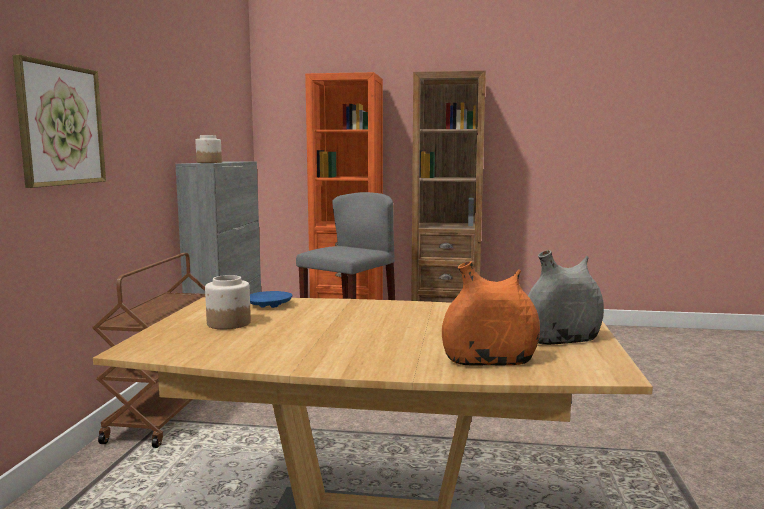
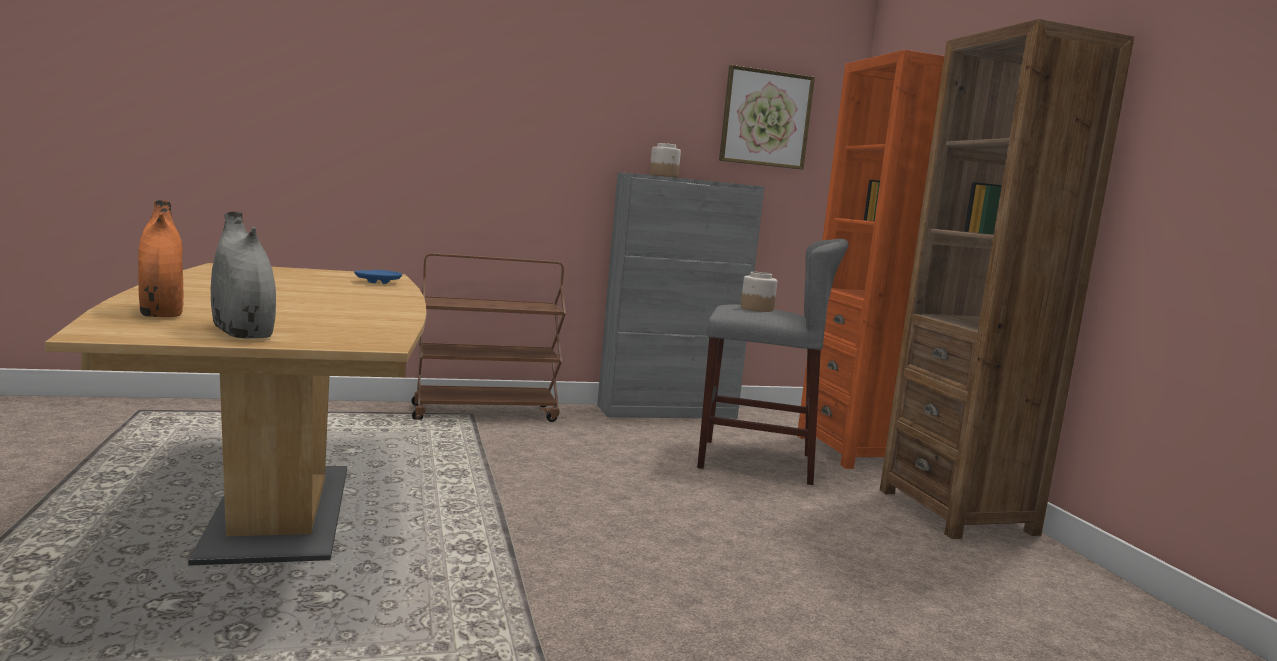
camera: 65 degrees right, 0 degrees up
picture [12,55,106,188] -> picture moved to [719,65,815,170]
jar [205,275,251,329] -> jar moved to [741,272,777,312]

